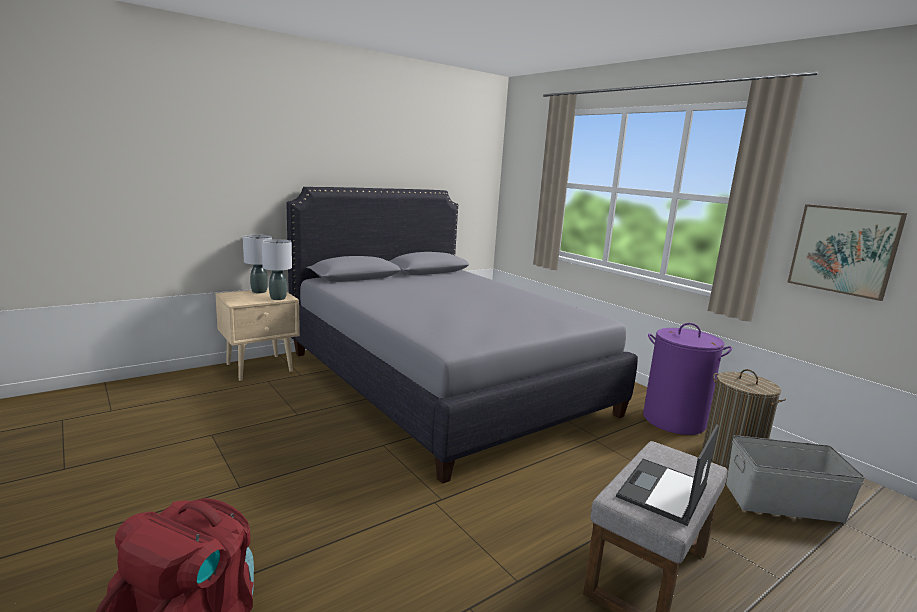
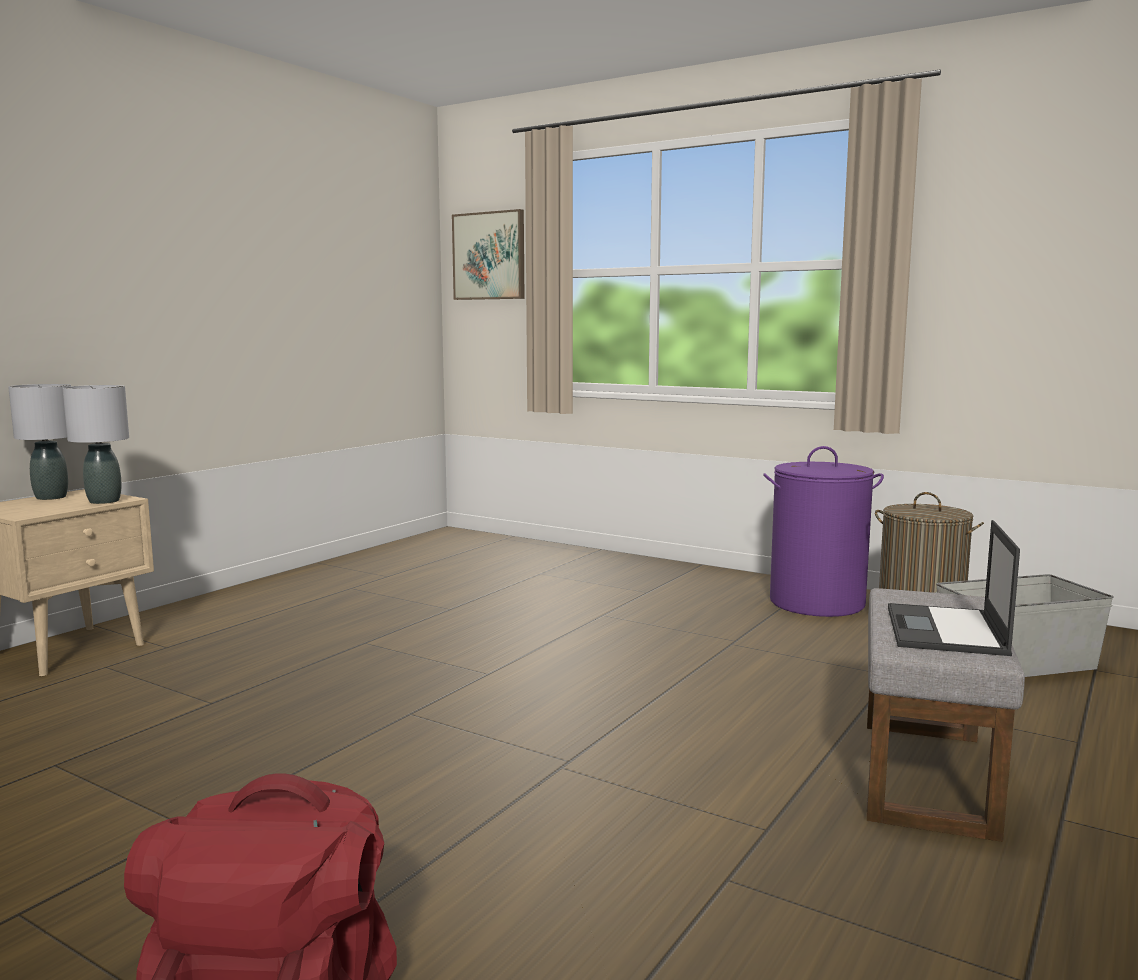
camera: 20 degrees left, 5 degrees down
grey bed [286,187,638,484] -> none
picture [787,204,907,301] -> picture moved to [452,209,524,300]

